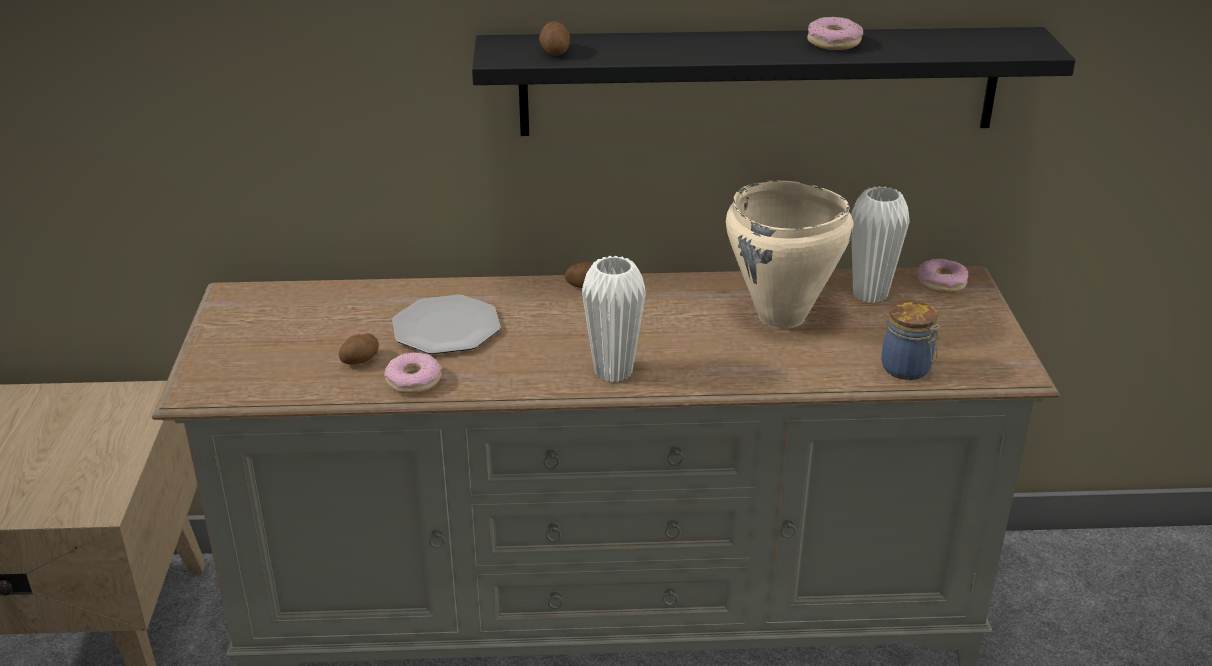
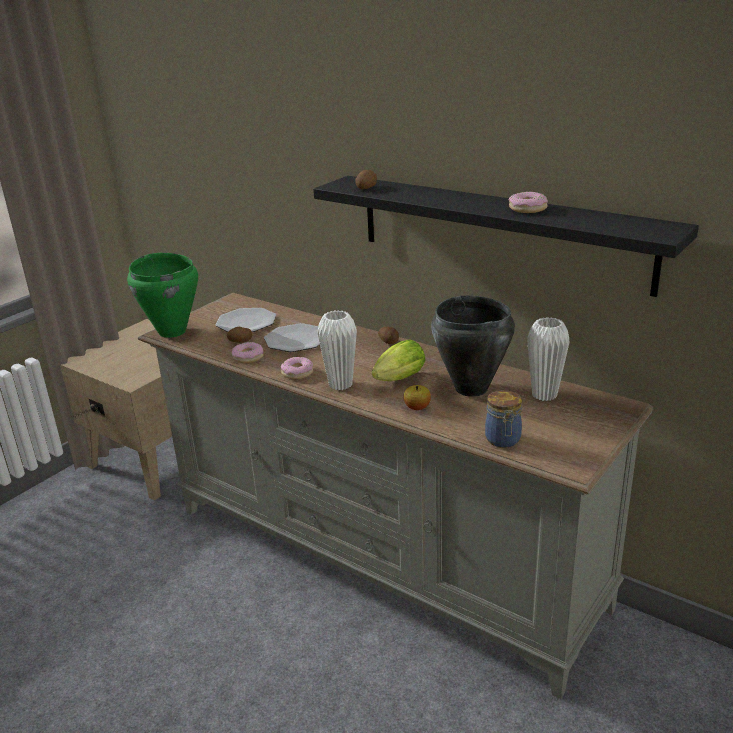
camera: 40 degrees right, 5 degrees down
beige cooking pot [726,180,854,329] -> black cooking pot [431,295,515,397]
donut [917,258,968,293] -> donut moved to [281,357,313,379]
none -> green cooking pot [127,253,198,338]
none -> plate [216,308,276,332]
none -> lettuce [372,339,425,381]
none -> apple [404,385,431,410]

